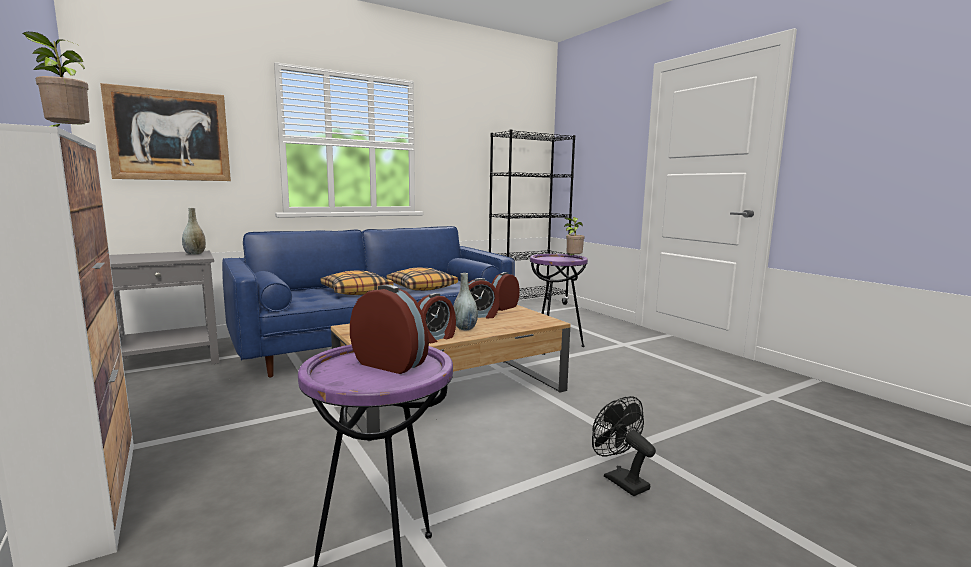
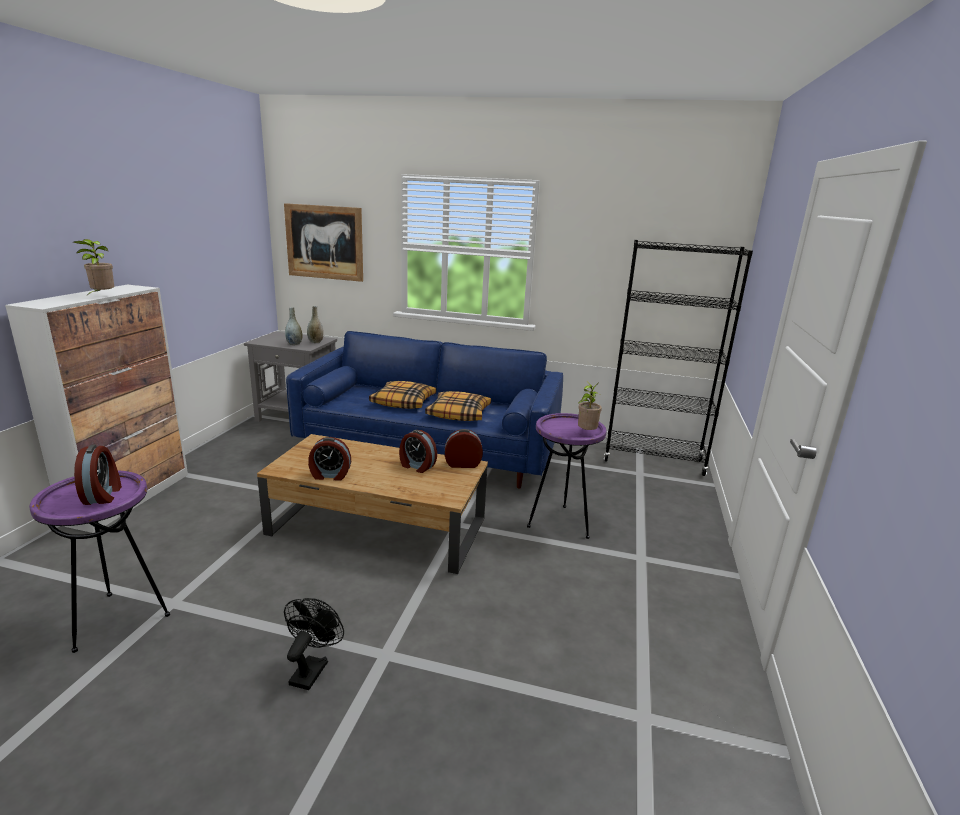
camera: 45 degrees right, 10 degrees up
grey vase [453,273,478,330] -> grey vase moved to [285,307,302,345]

